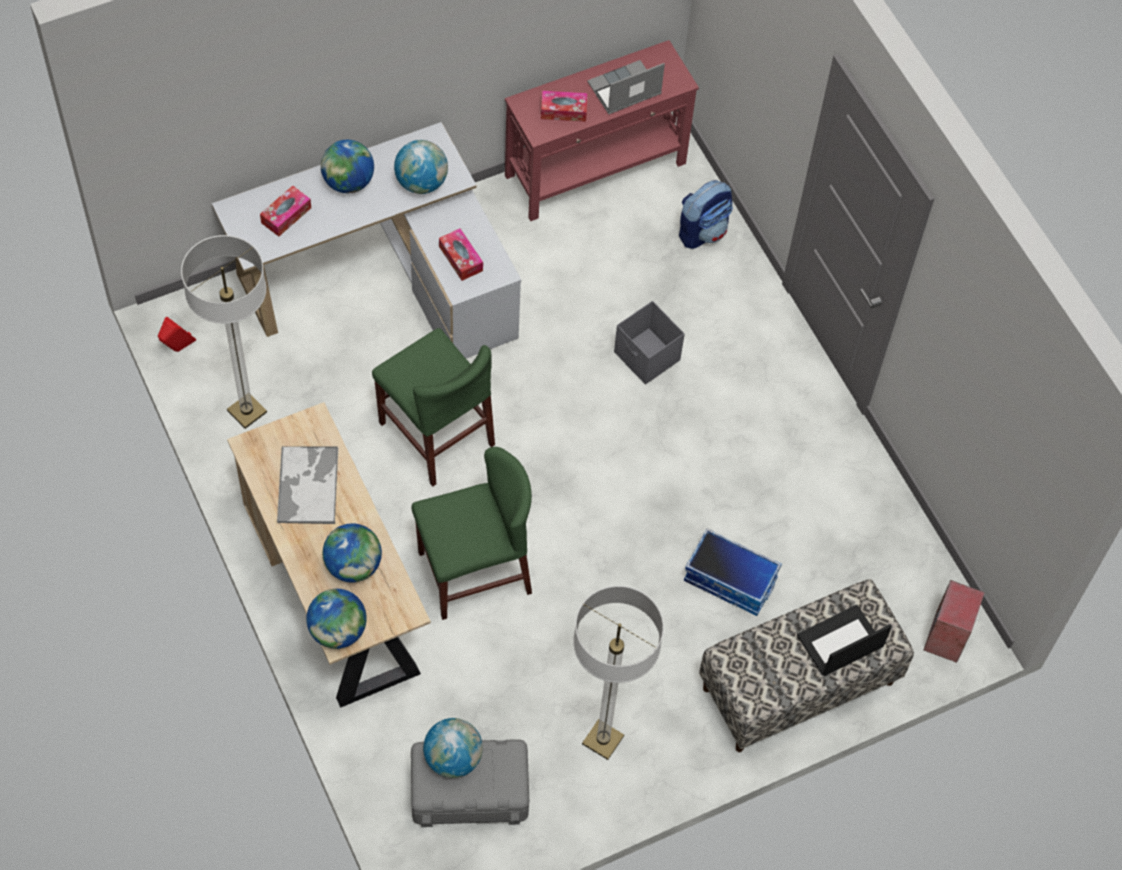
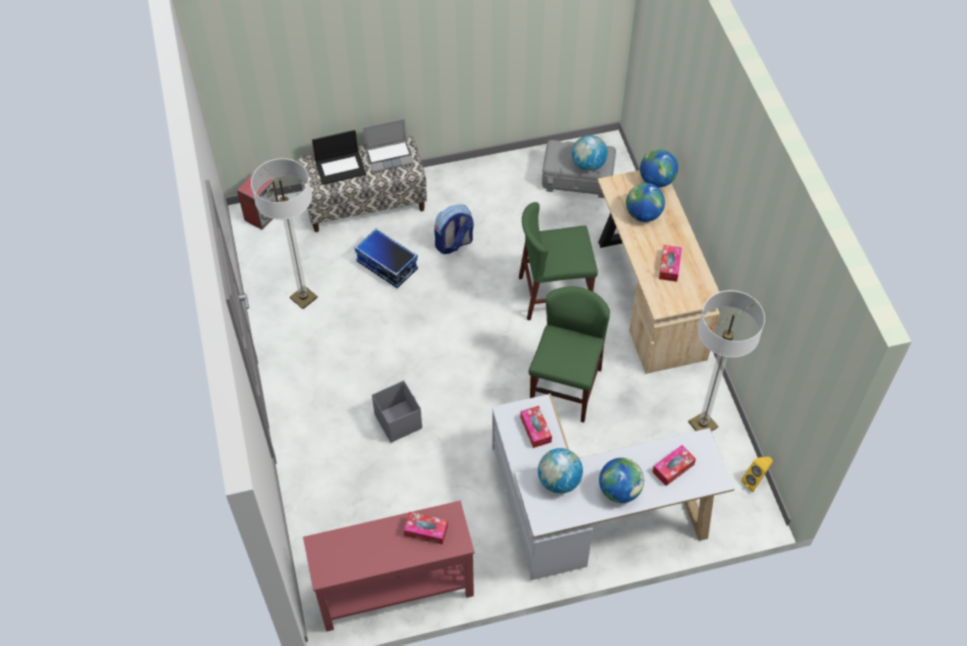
camera: 165 degrees left, 5 degrees down
red speaker [158,317,196,352] -> yellow speaker [741,456,773,492]
tray [277,446,338,524] -> tissue box [659,245,682,282]
green chair [372,328,495,486] -> green chair turned 45 degrees clockwise [529,286,610,423]
floor lamp [573,585,664,760] -> floor lamp moved to [251,158,318,309]
laptop [587,60,665,114] -> laptop moved to [363,119,414,173]
backpack [679,180,733,249] -> backpack moved to [434,204,474,254]

